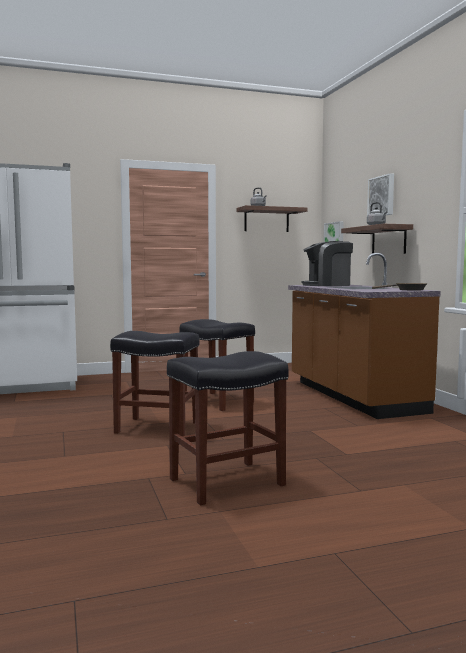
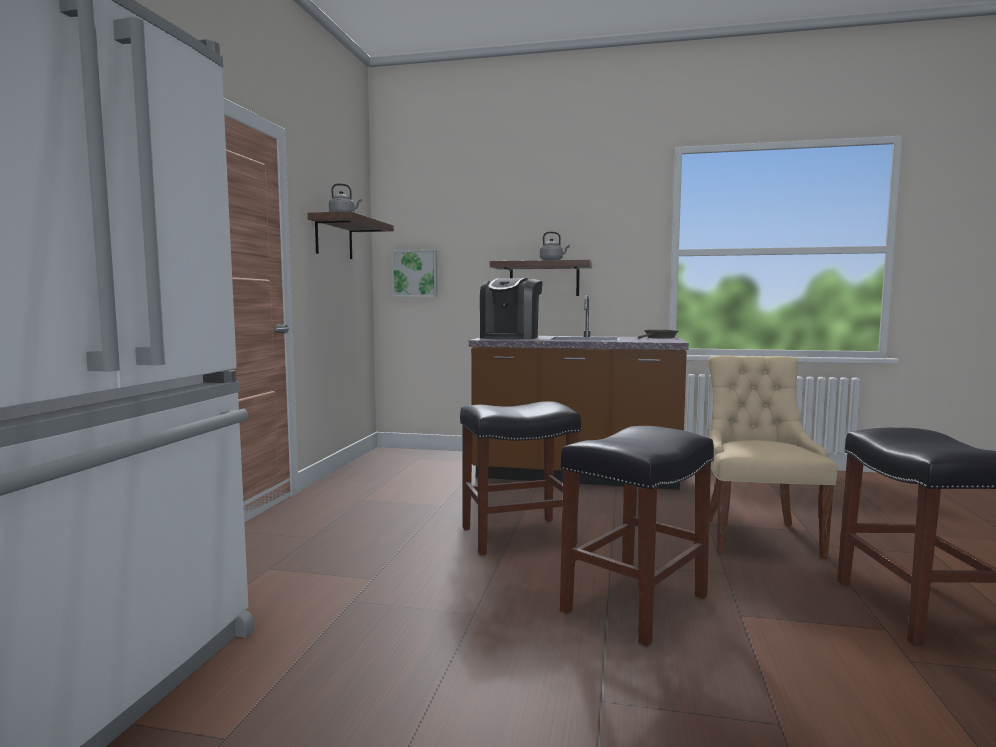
camera: 60 degrees left, 0 degrees up
picture [367,173,394,215] -> none
none -> beige chair [708,355,837,558]

